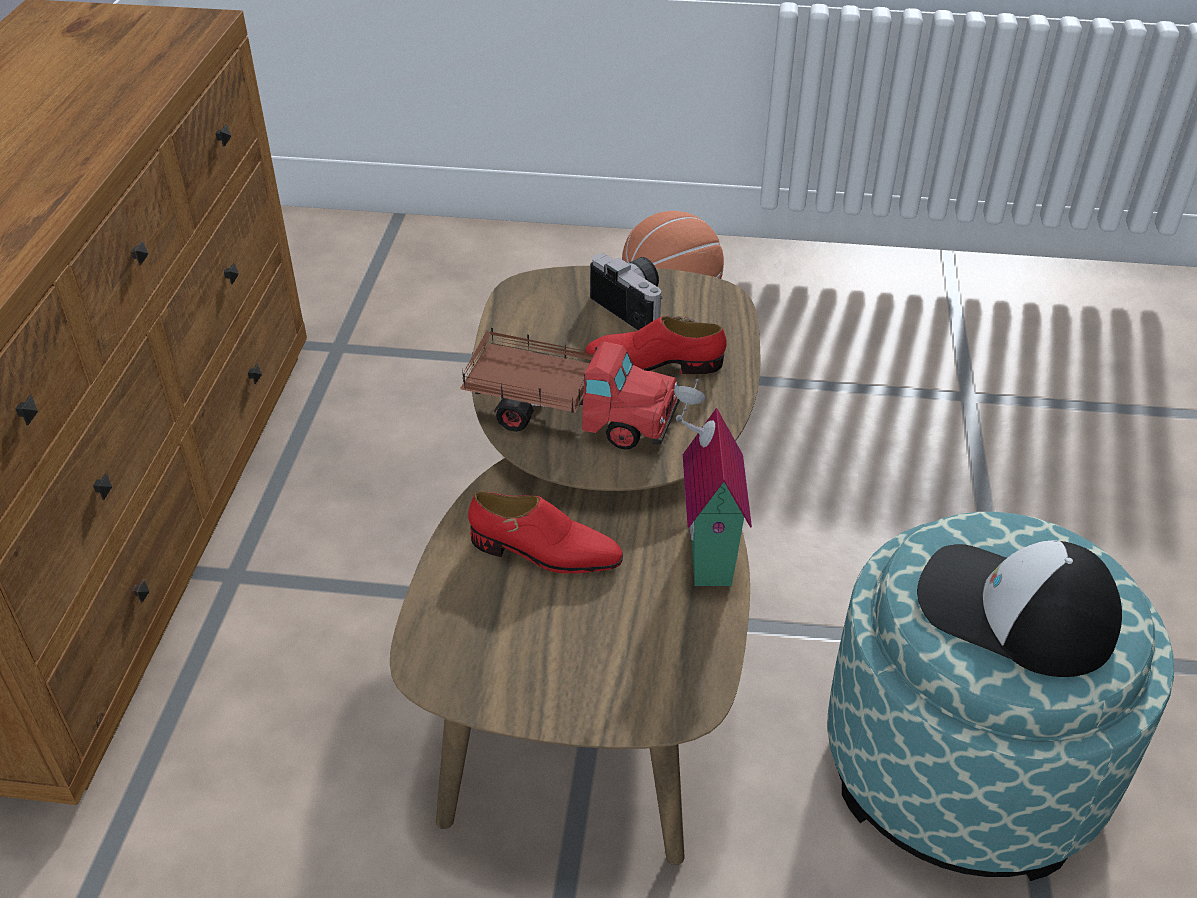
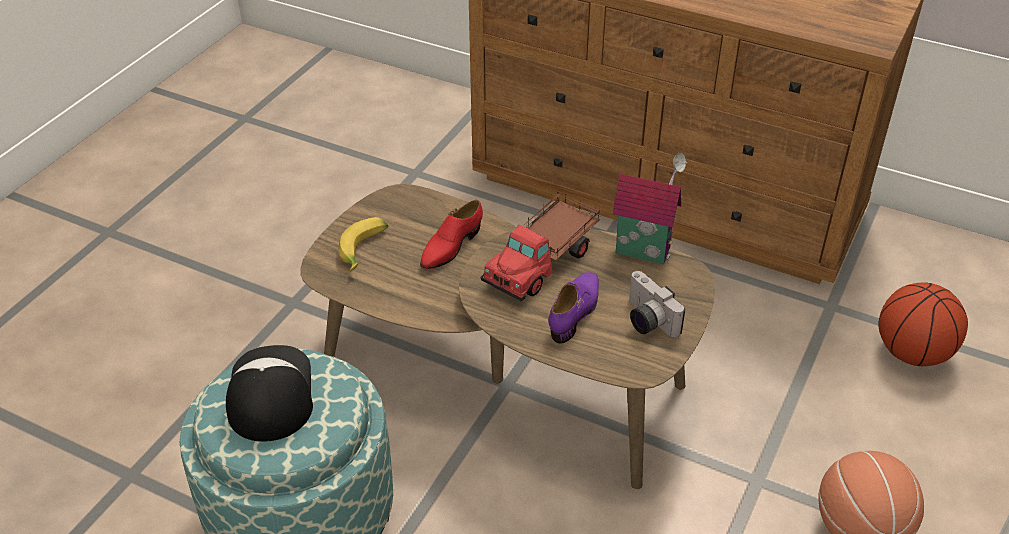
camera: 110 degrees right, 0 degrees up
red shoe [585,316,727,375] -> purple shoe [548,272,599,344]
camera [590,253,663,330] -> camera turned 75 degrees clockwise [629,271,685,337]
toy house [674,379,752,586] -> toy house moved to [612,153,687,264]
cap [917,540,1122,677] -> cap turned 60 degrees counterclockwise [226,345,313,442]
none -> banana [338,217,388,272]
none -> basketball [878,283,968,366]

